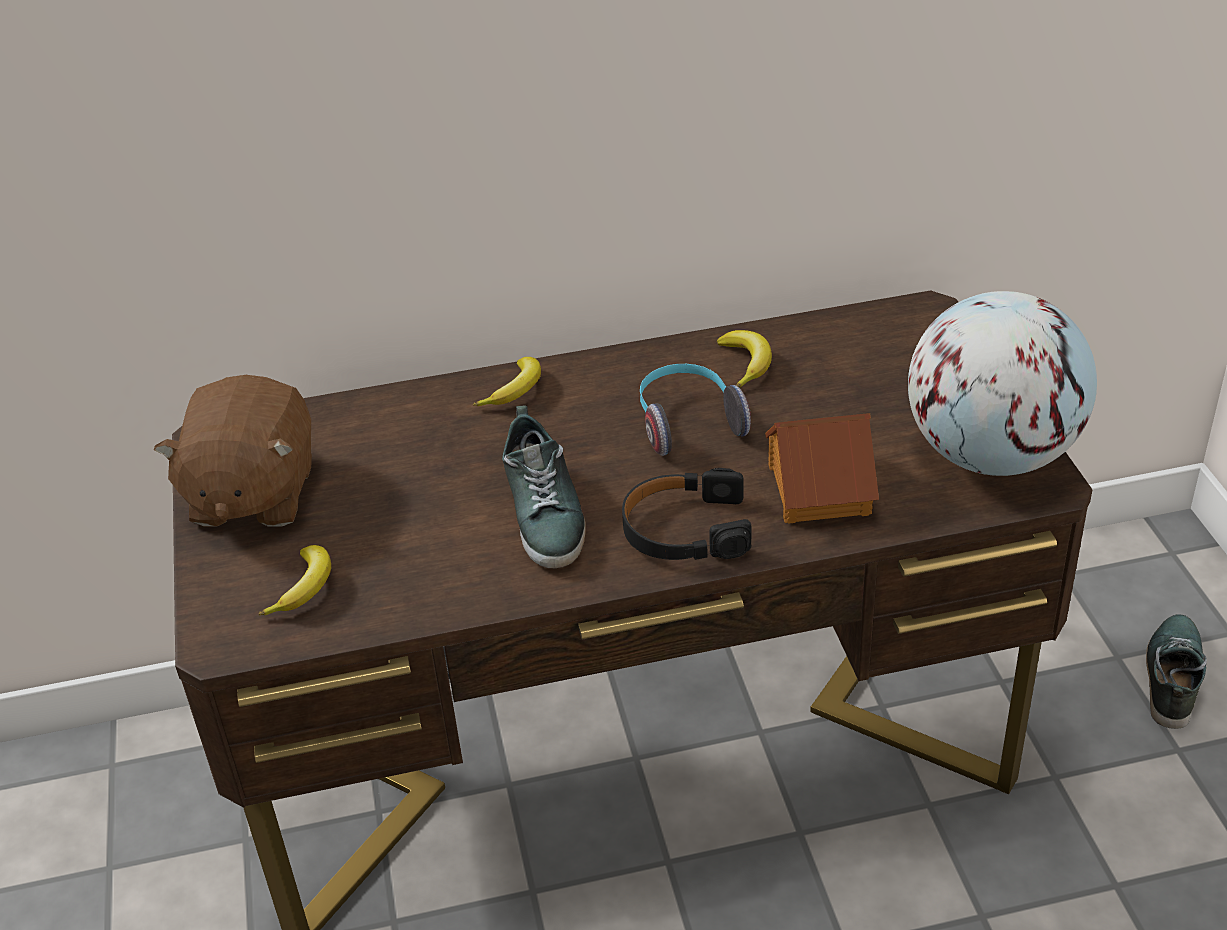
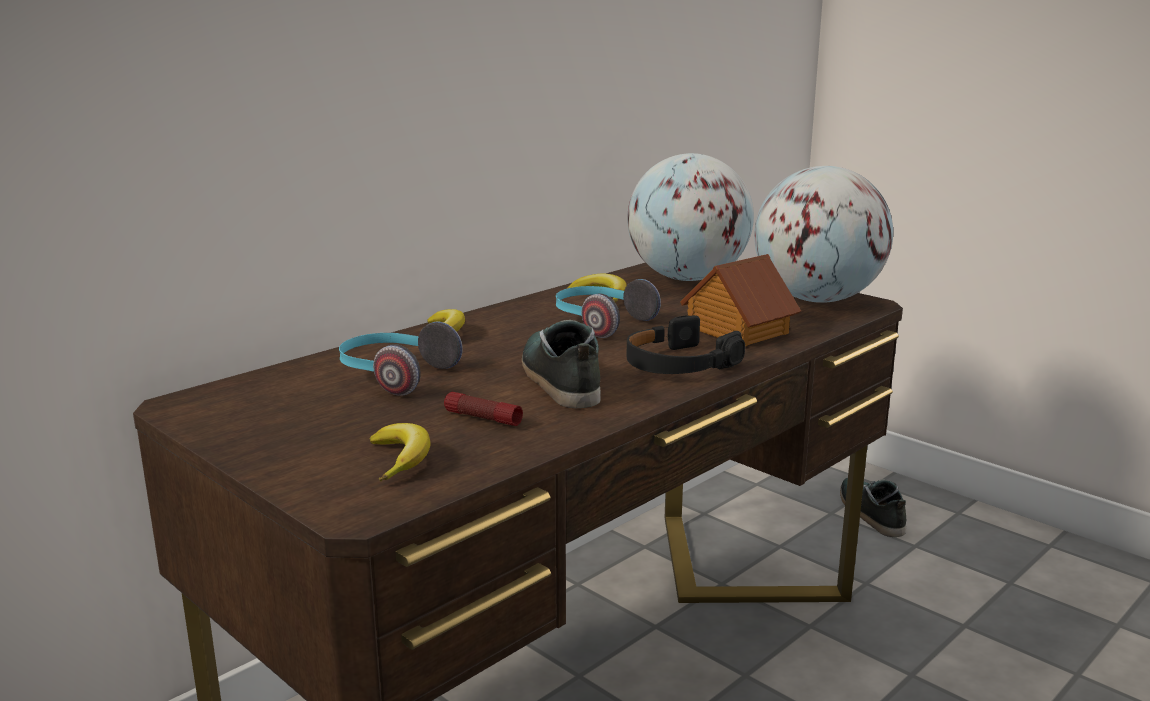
camera: 35 degrees left, 20 degrees down
brown plush toy [154,375,312,526] -> none
shoe [502,405,586,568] -> shoe turned 150 degrees counterclockwise [522,320,601,408]
none -> headphones [339,322,463,396]
none -> flashlight [444,392,523,426]
none -> globe [627,153,754,281]

